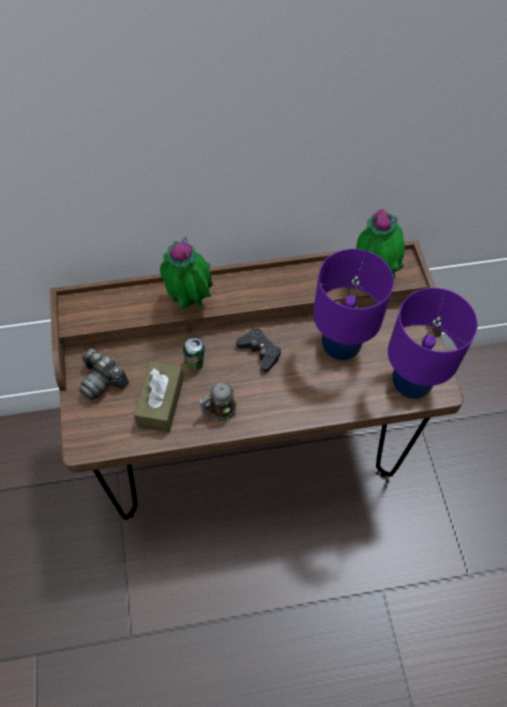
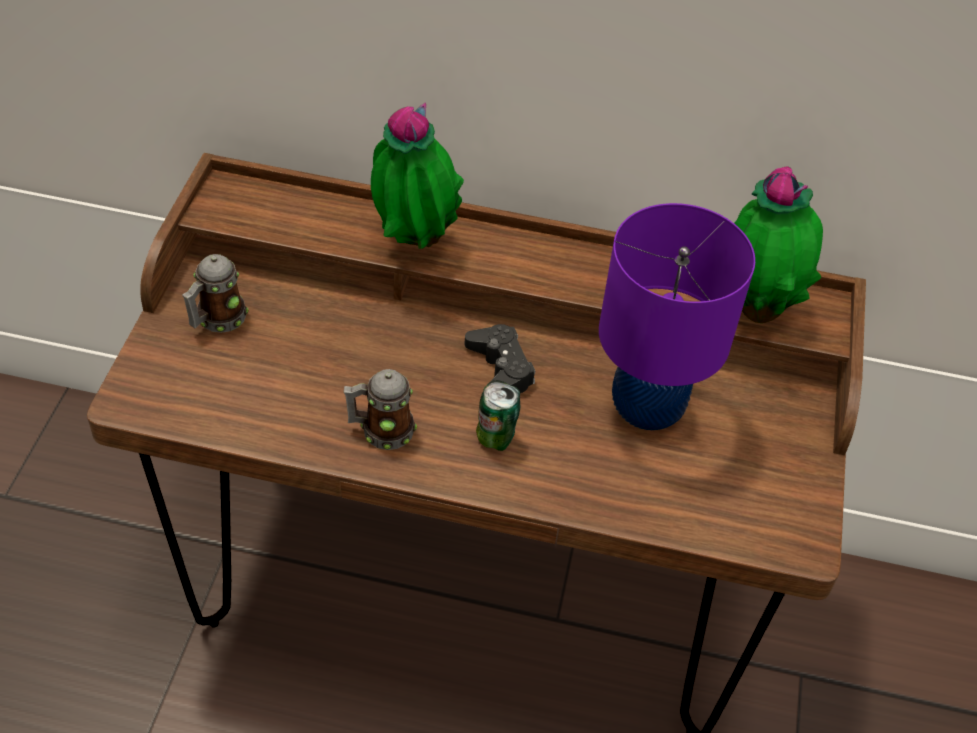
camera: 20 degrees right, 10 degrees down
camera [79,348,129,400] -> mug [182,254,249,333]
brown tissue box [134,361,184,432] -> none
can [183,337,205,370] -> can moved to [476,380,520,451]
purple table lamp [388,288,478,399] -> none

